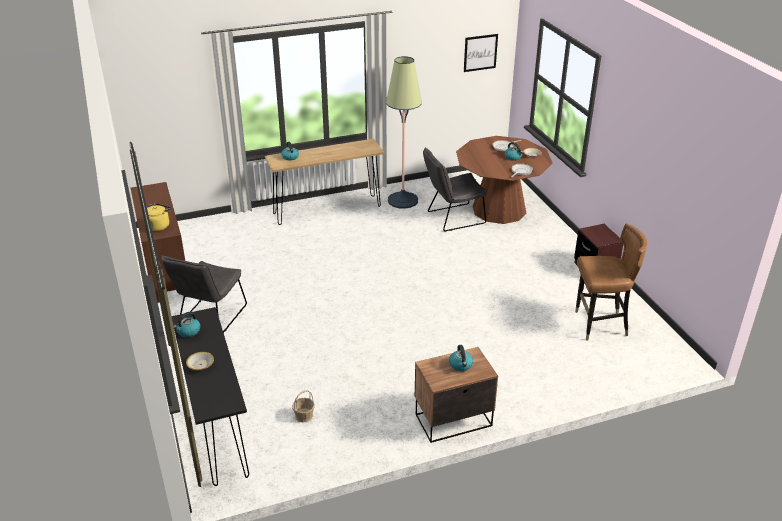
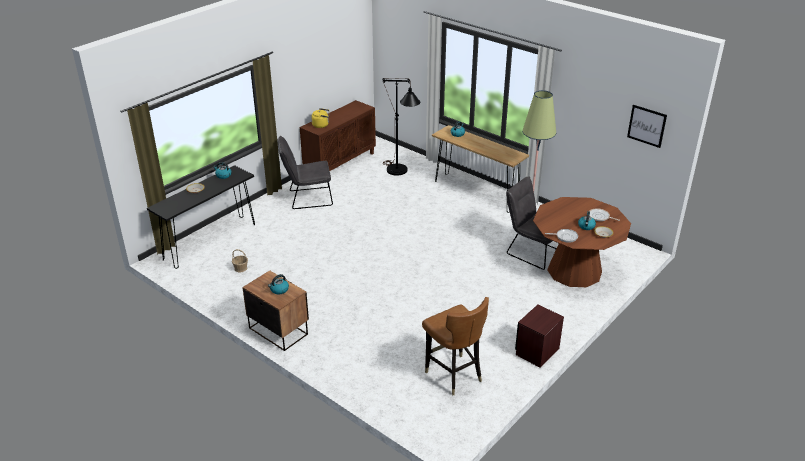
camera: 60 degrees right, 0 degrees up
none -> black floor lamp [382,78,420,176]

